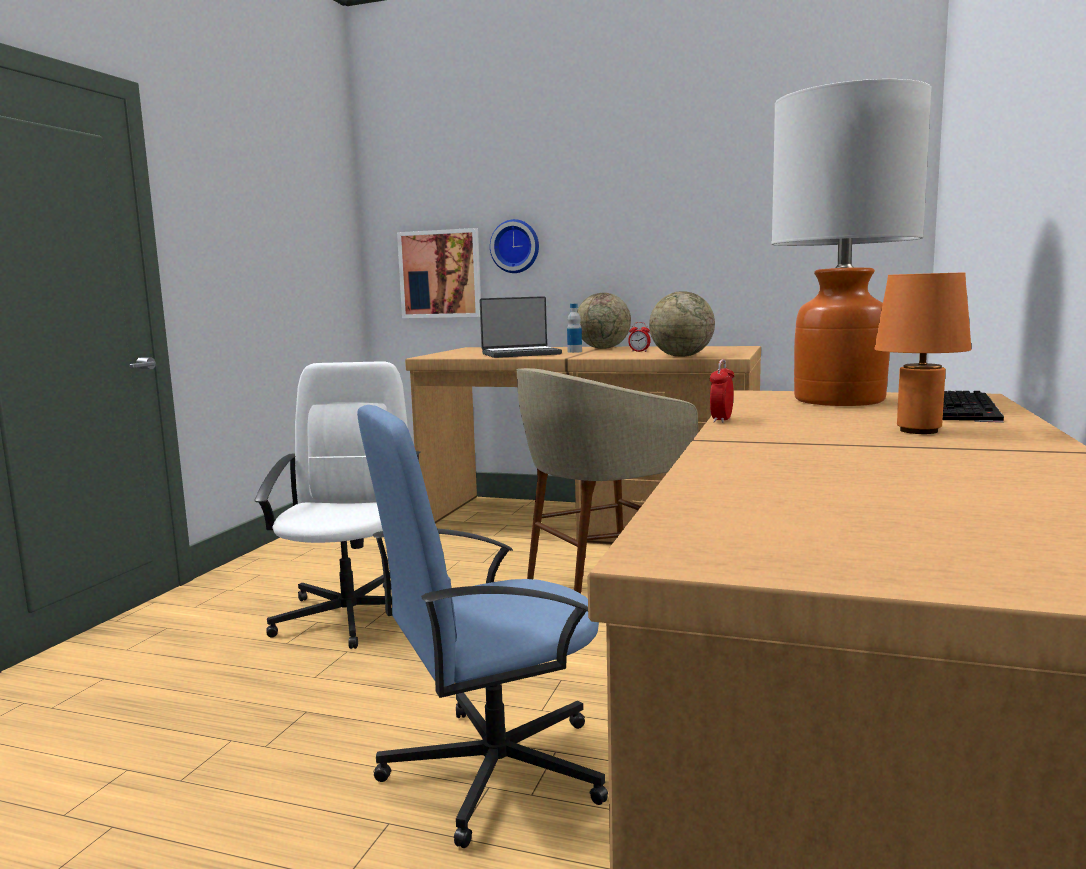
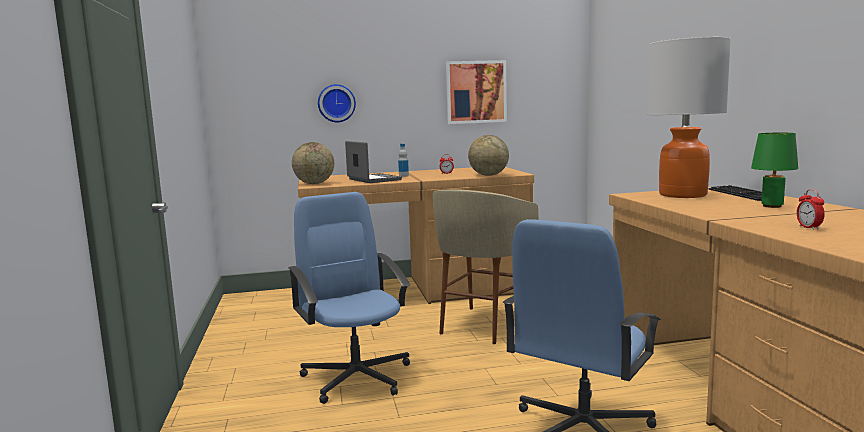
camera: 30 degrees left, 0 degrees up
white office chair [254,361,420,649] -> blue office chair [288,192,410,404]
picture [397,228,481,318] -> picture moved to [446,60,507,124]
laptop [479,296,562,358] -> laptop turned 75 degrees counterclockwise [345,141,402,183]
globe [577,293,631,349] -> globe moved to [292,142,334,184]
alarm clock [710,359,734,423] -> alarm clock moved to [797,189,825,230]
orange table lamp [874,272,971,434] -> green table lamp [751,133,798,208]

